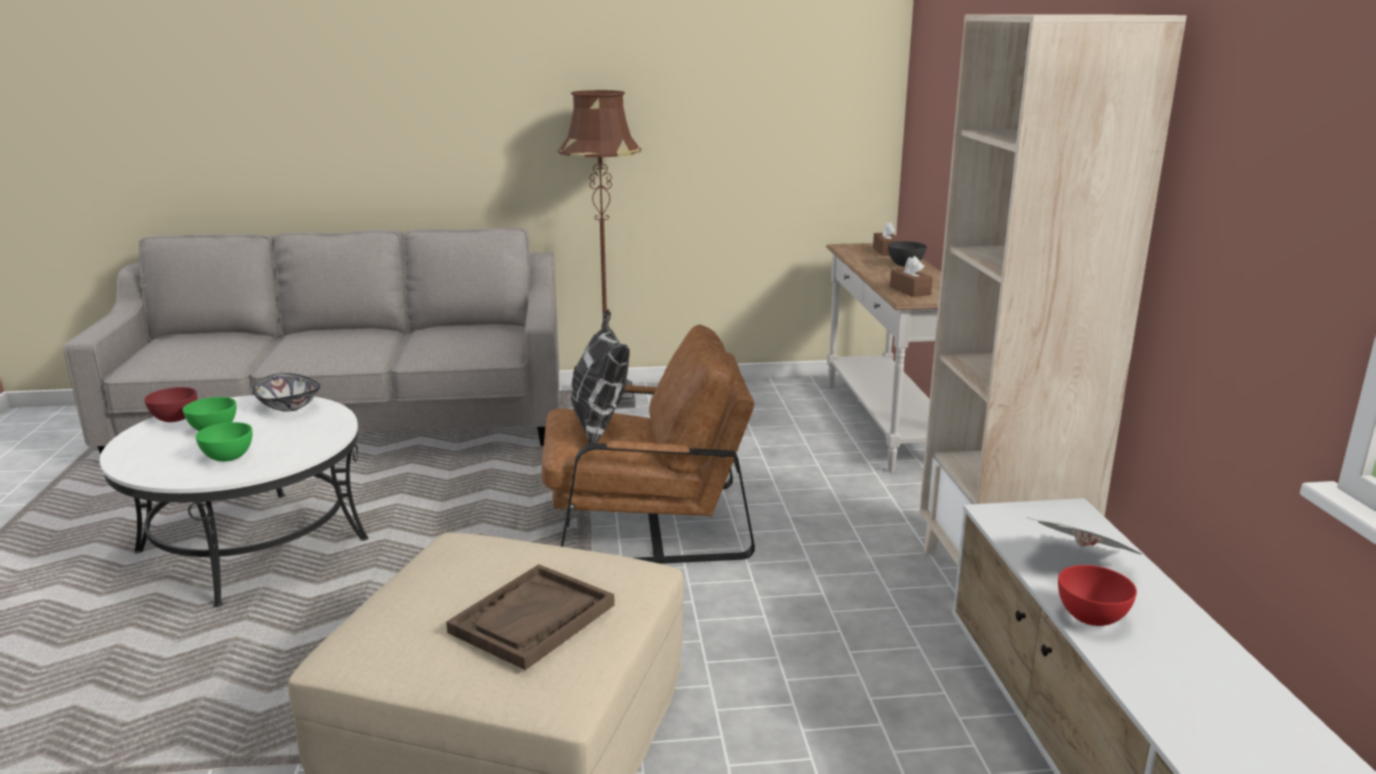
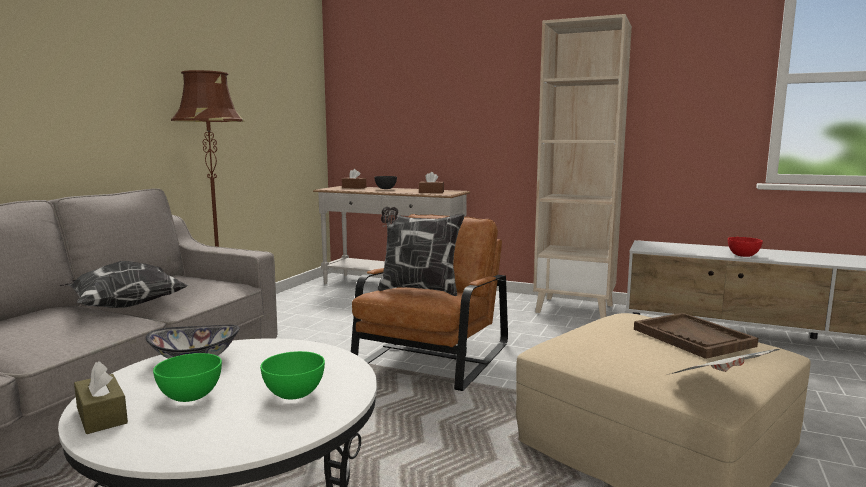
camera: 60 degrees left, 10 degrees down
red bowl [144,387,197,422] -> brown tissue box [74,361,128,434]
newspaper [1026,517,1142,555] -> newspaper moved to [666,349,780,375]
none -> pillow [60,261,188,308]

